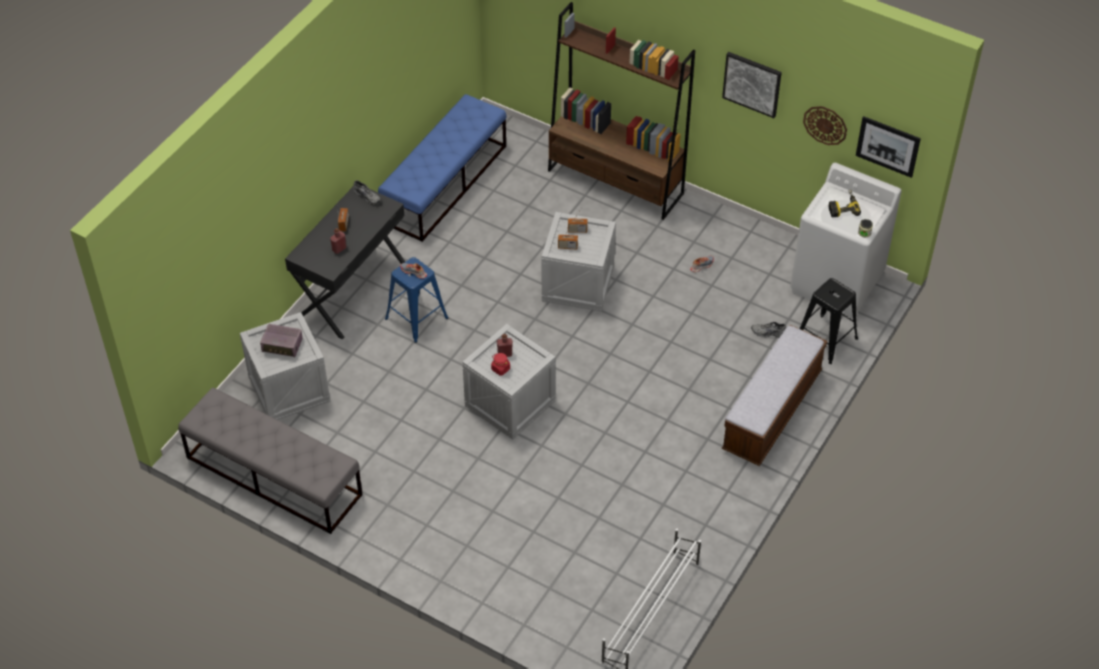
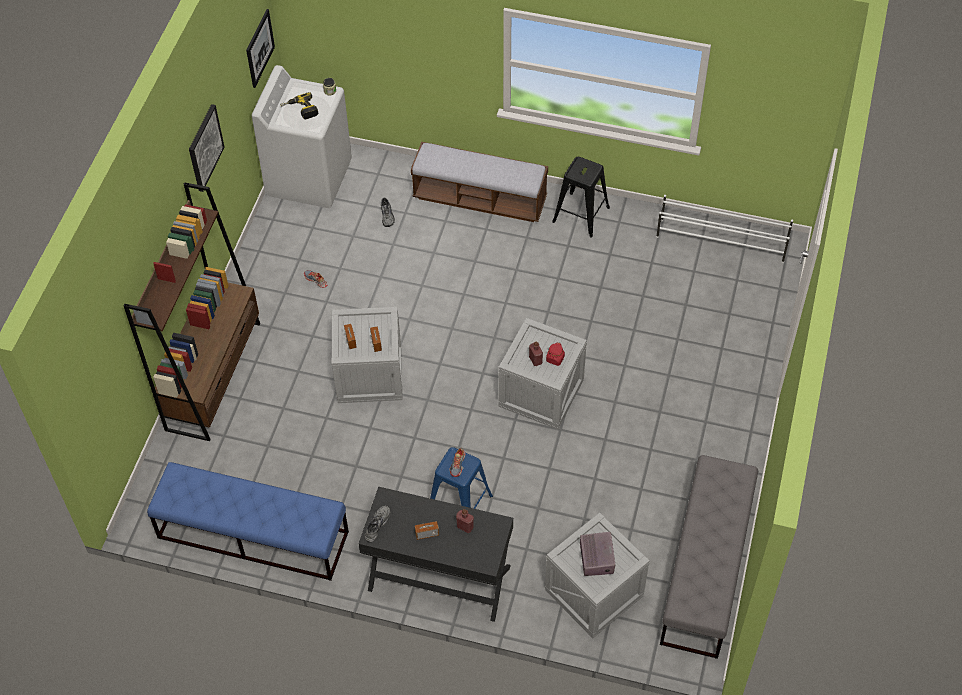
camera: 105 degrees left, 5 degrees up
black stool [800,278,858,364] -> black stool moved to [552,157,610,238]
wall clock [803,106,847,145] -> none

